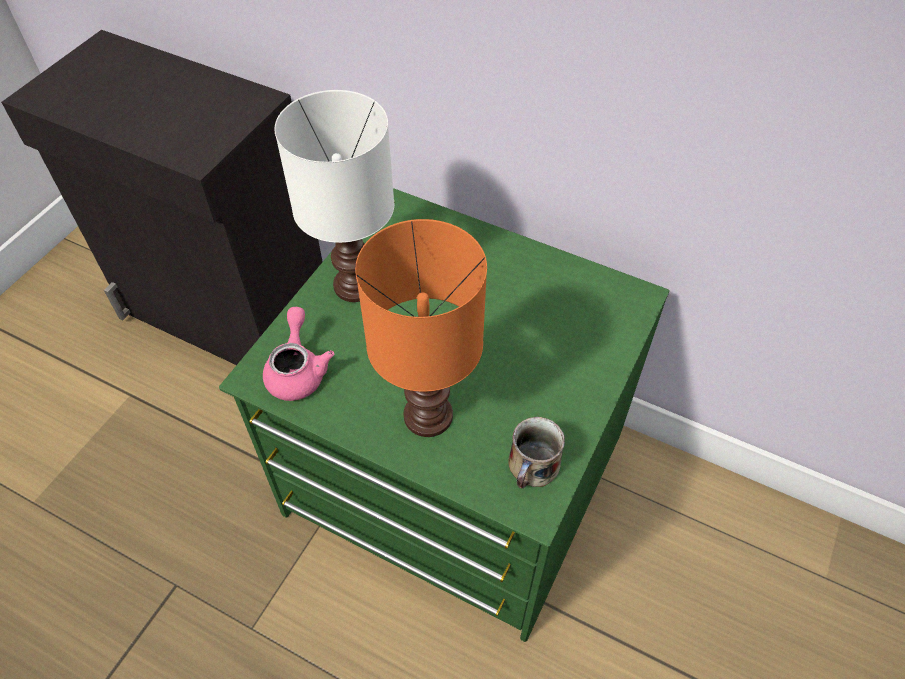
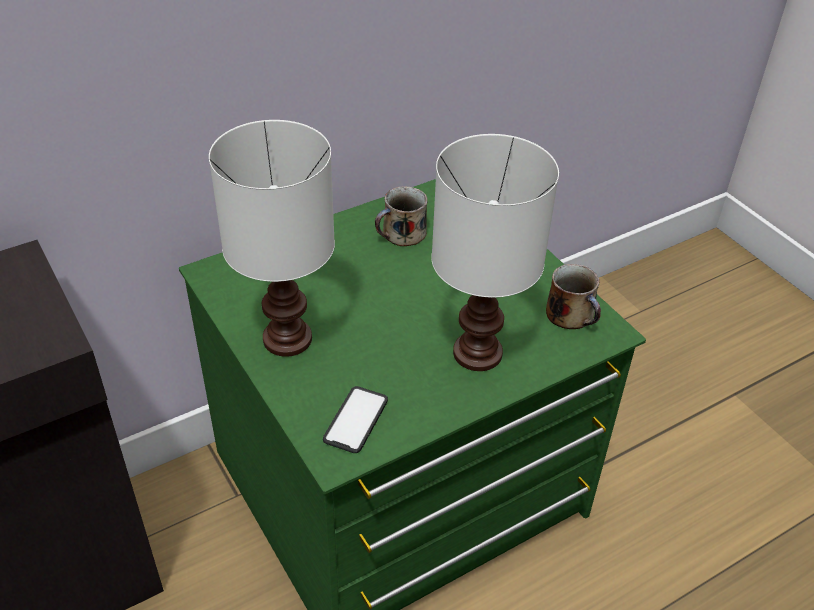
camera: 60 degrees left, 10 degrees down
pink teapot [263,307,334,401] -> phone [323,386,388,453]
orange table lamp [355,219,487,437] -> white table lamp [431,134,559,371]
none -> mug [375,186,428,246]

